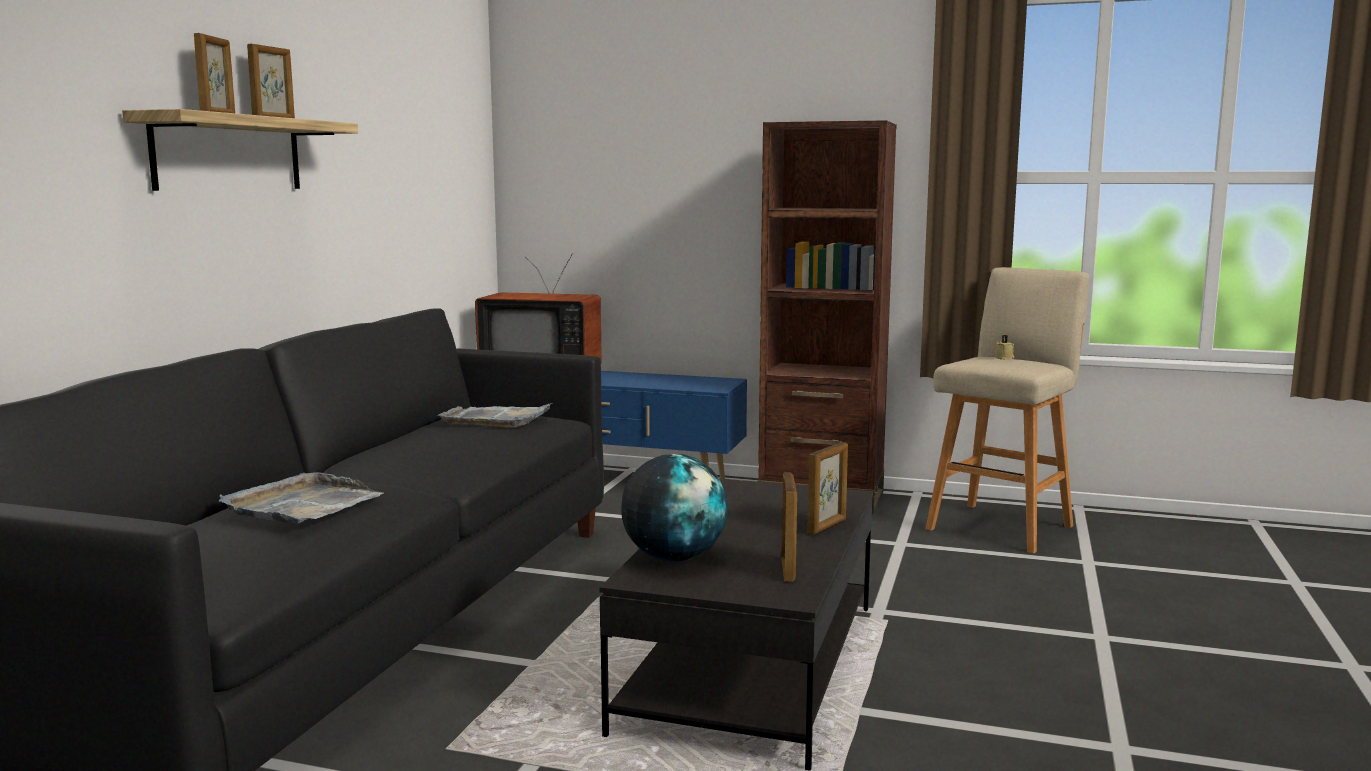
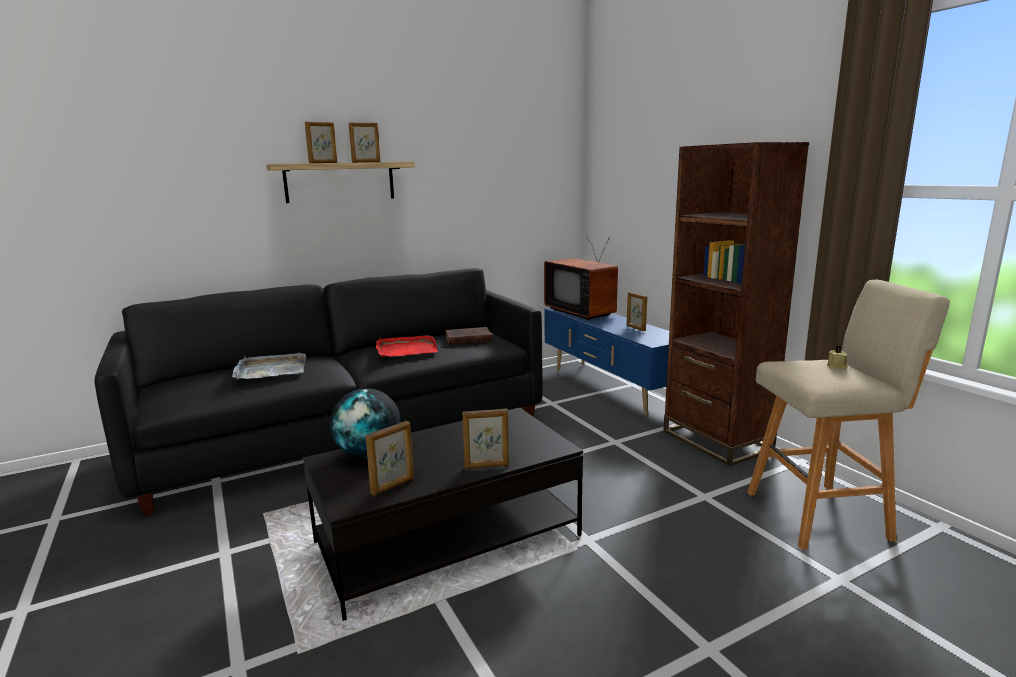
camera: 45 degrees right, 5 degrees up
grey tray [438,403,553,427] -> brown book [445,327,492,344]
none -> red tray [376,335,438,357]
none -> picture frame [627,292,648,331]

